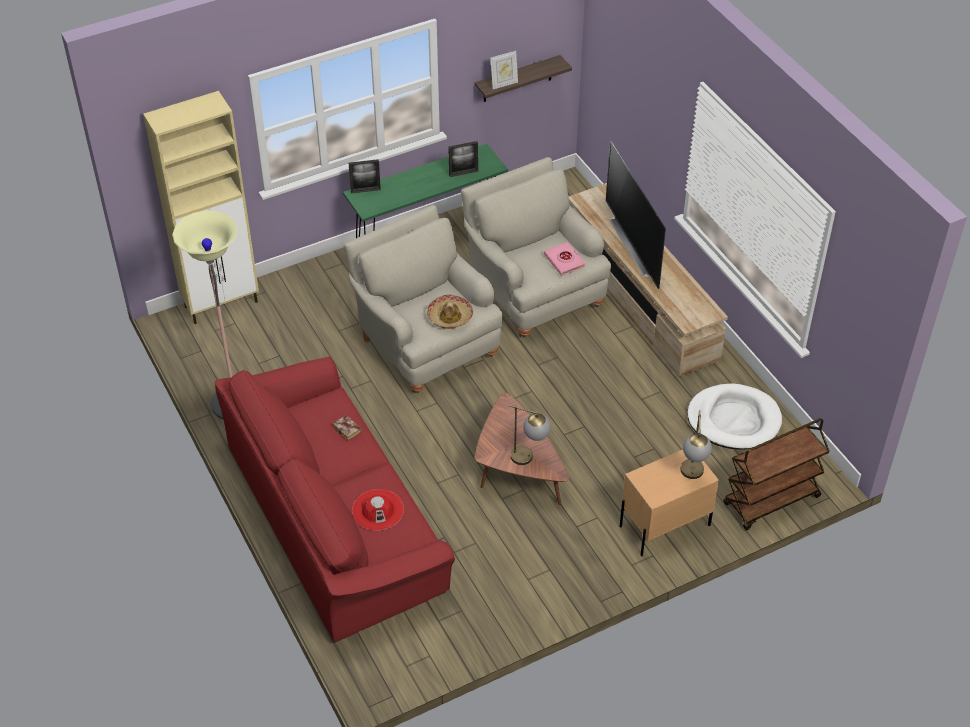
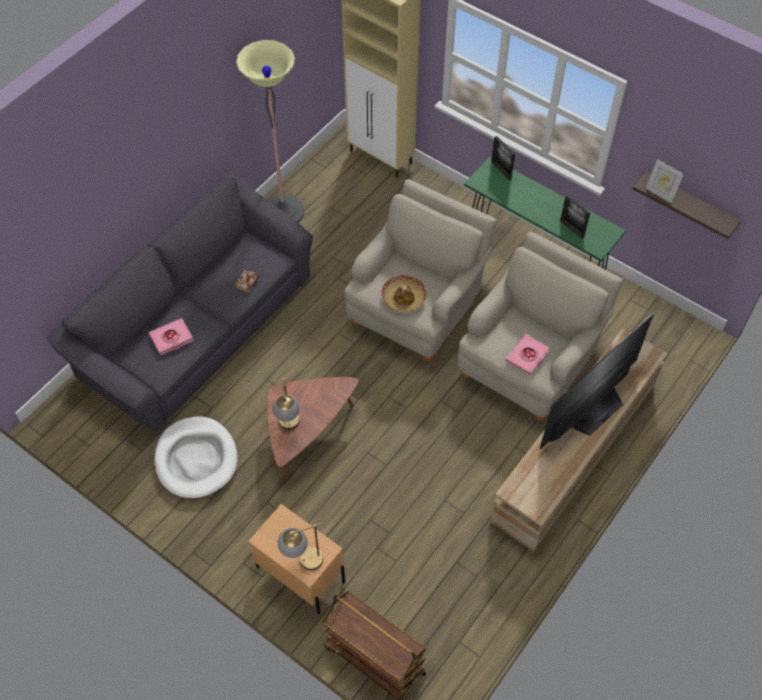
camera: 65 degrees right, 10 degrees up
red sofa [215,357,455,642] -> grey sofa [47,172,313,432]
red hat [352,489,404,531] -> pink book [149,318,194,355]
white dog bed [687,383,782,450] -> white dog bed moved to [154,416,238,498]

